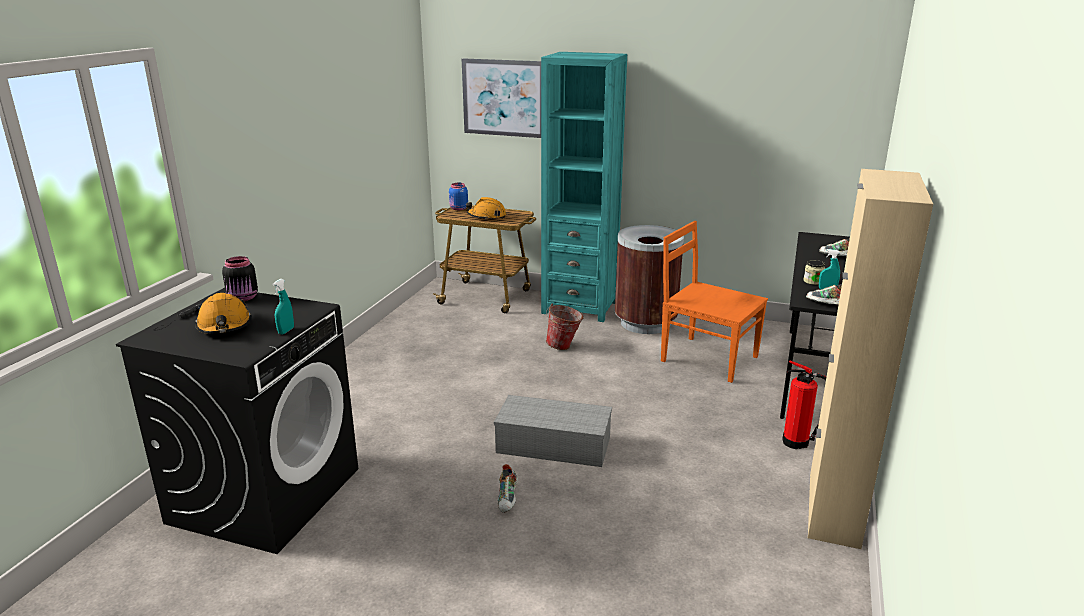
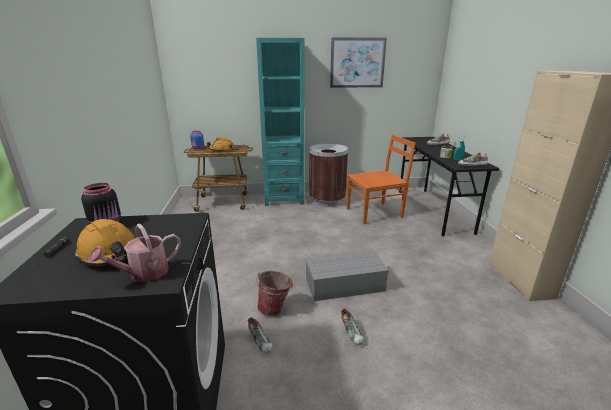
camera: 25 degrees left, 0 degrees up
turquoise spray bottle [272,279,294,335] -> none
picture [462,58,541,138] -> picture moved to [330,37,387,88]
bucket [546,303,583,350] -> bucket moved to [256,271,293,316]
orange chair [661,221,768,383] -> orange chair turned 150 degrees clockwise [347,135,416,224]
fire extinguisher [783,360,826,449] -> none
none -> watering can [88,223,181,282]
none -> shoe [248,317,273,354]

